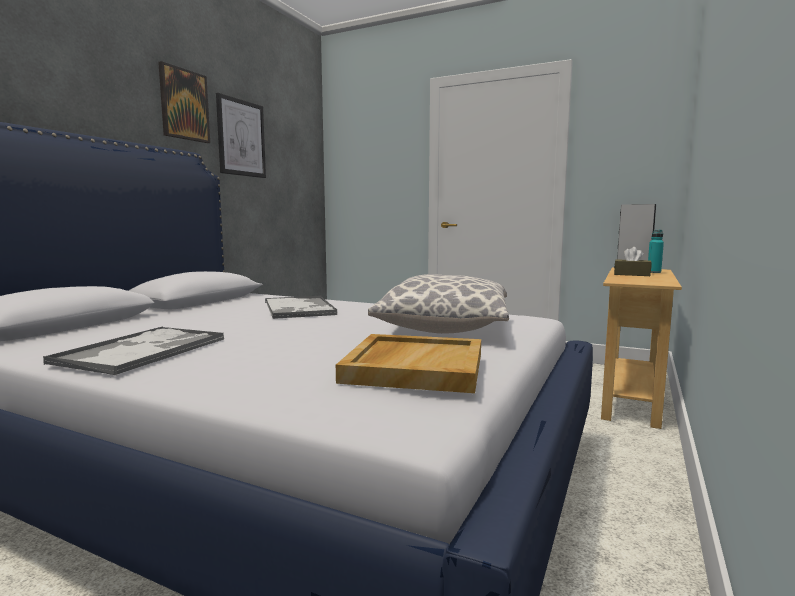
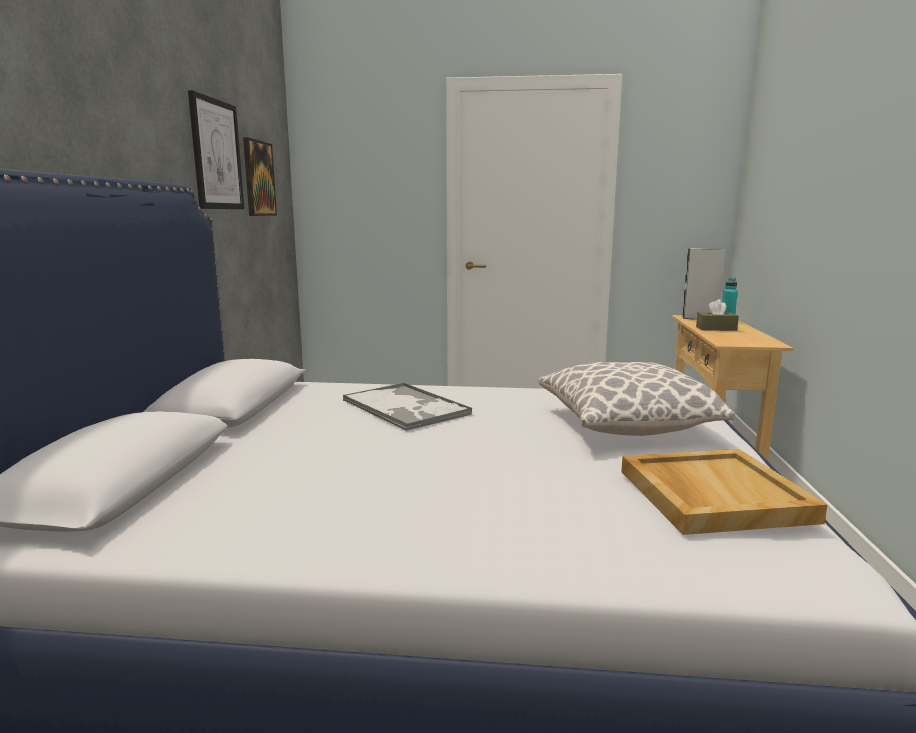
camera: 20 degrees left, 5 degrees up
tray [43,326,224,375] -> none
picture [158,61,210,143] -> picture moved to [243,137,277,216]

